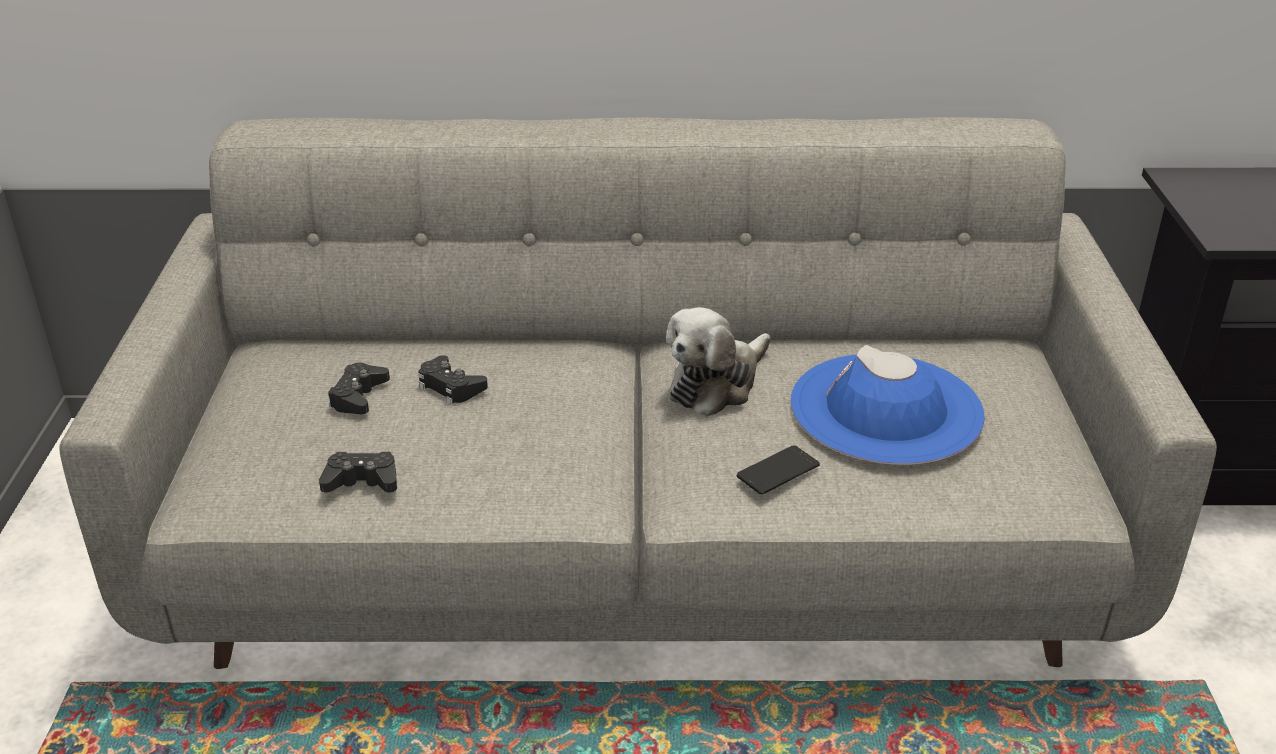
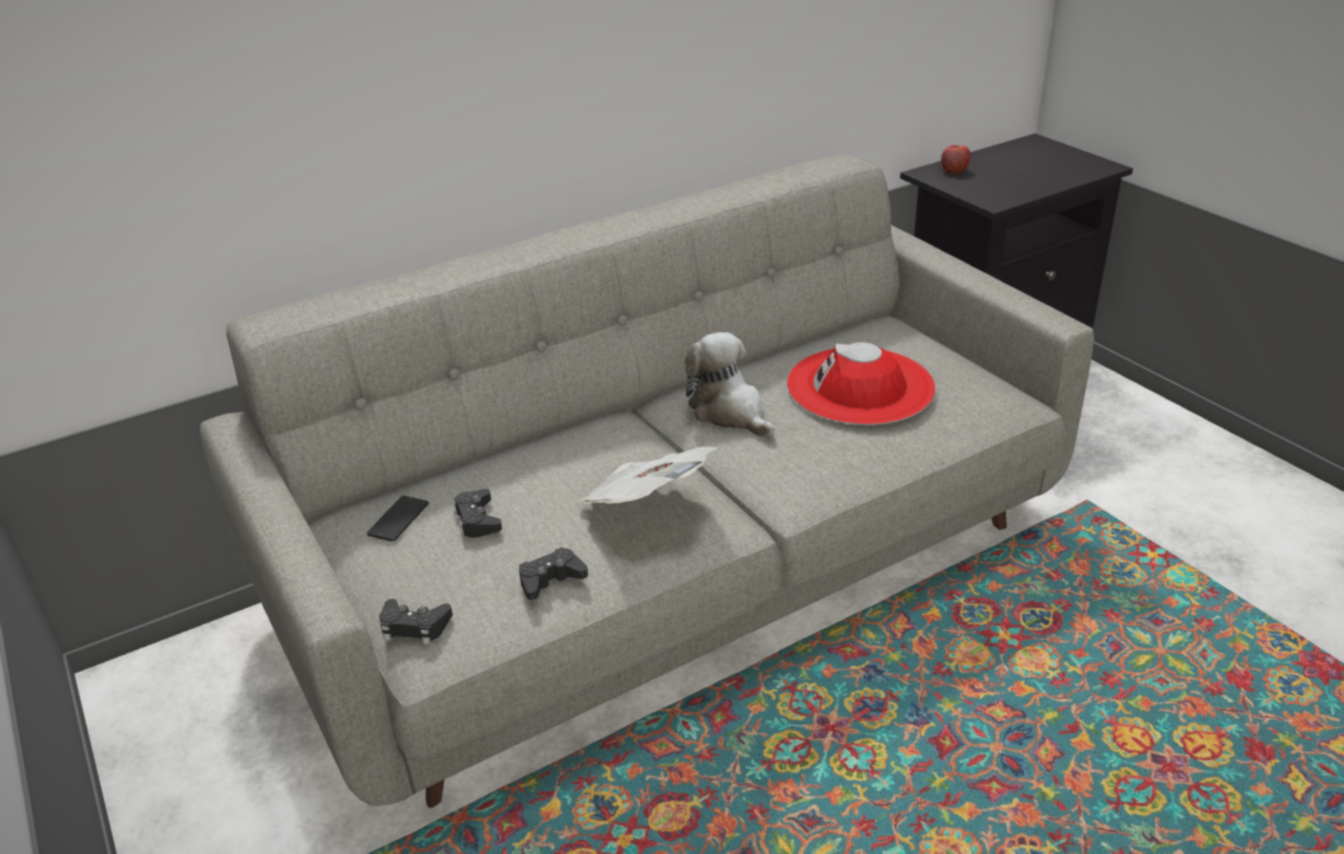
camera: 30 degrees left, 0 degrees up
black game controller [418,355,488,405] -> black game controller moved to [379,599,453,644]
plush toy [666,307,770,416] -> plush toy turned 135 degrees clockwise [685,332,774,437]
phone [737,445,820,495] -> phone moved to [367,496,429,542]
blue hat [790,345,985,465] -> red hat [787,342,935,425]
none -> newspaper [579,447,718,504]
none -> apple [941,145,971,174]

